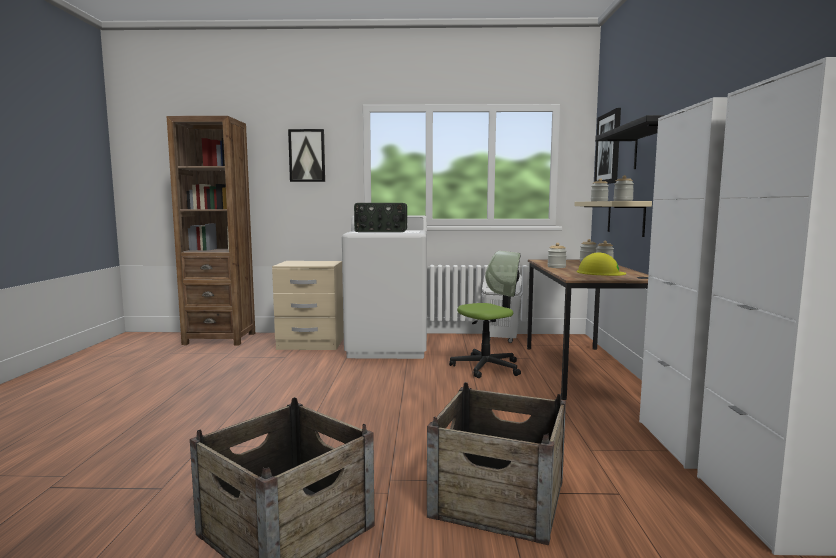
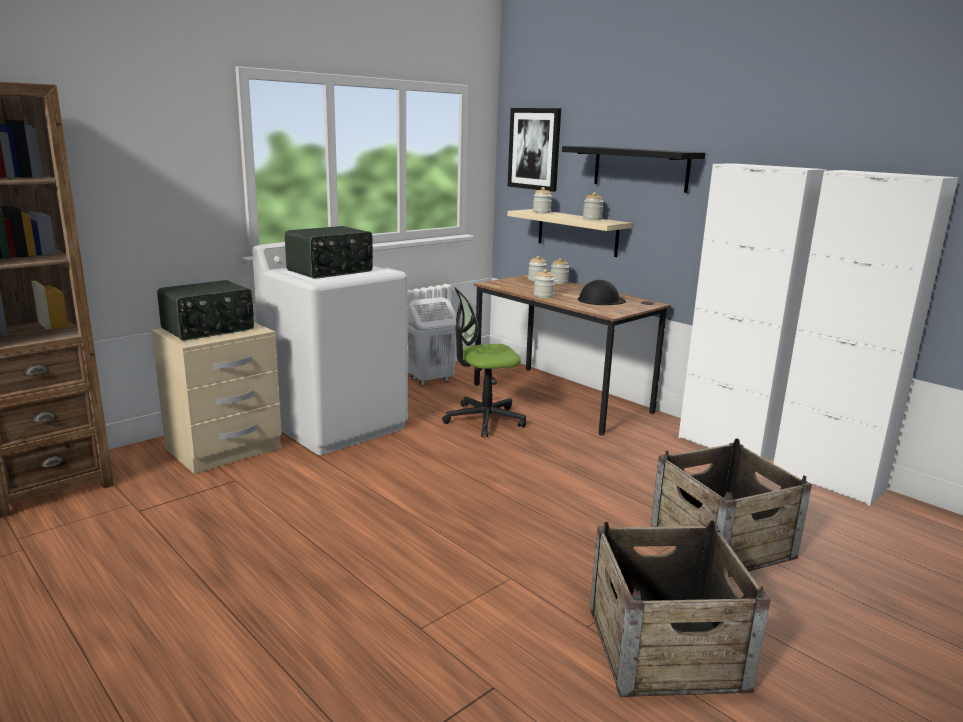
camera: 45 degrees left, 10 degrees up
picture [288,129,325,182] -> none
office chair [449,251,521,378] -> office chair turned 120 degrees counterclockwise [442,287,526,437]
yellow hard hat [577,252,626,276] -> black hard hat [578,280,626,305]
none -> radio [157,280,254,341]

